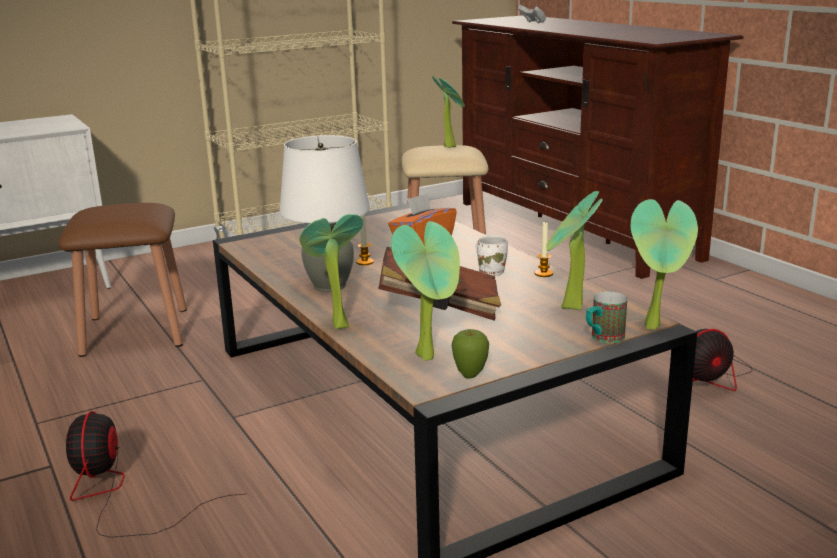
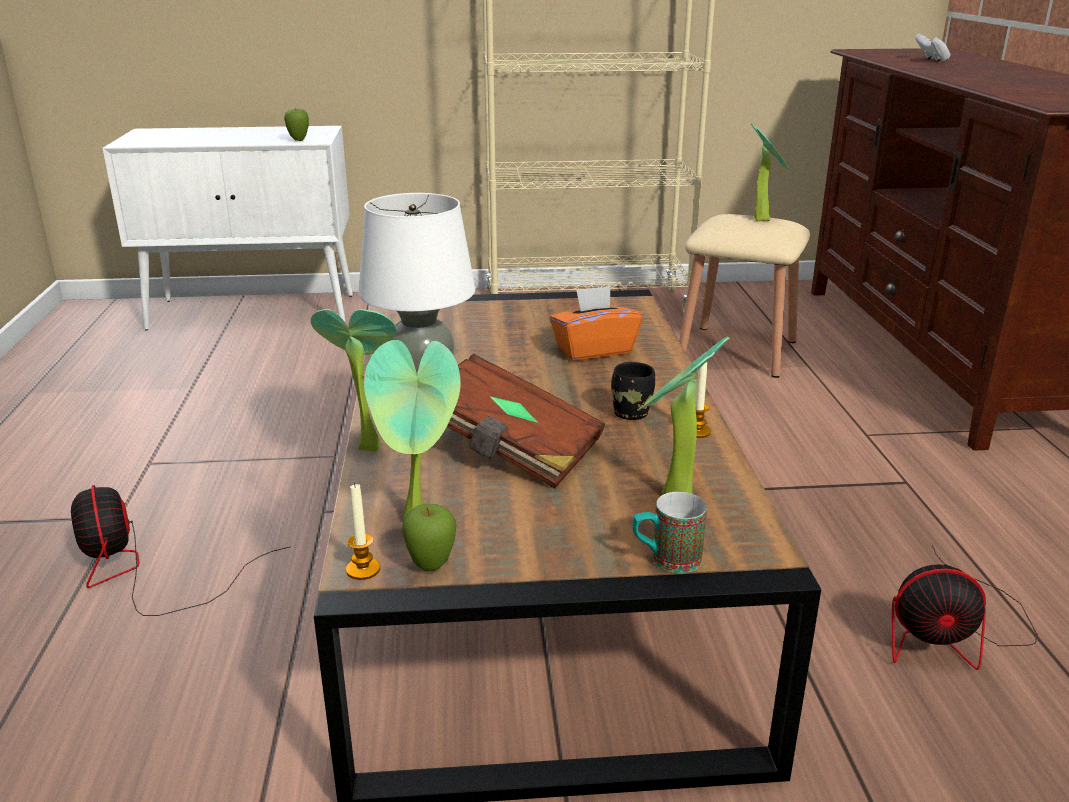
camera: 25 degrees right, 5 degrees up
brown stool [59,203,187,357] -> none
fan [66,411,245,538] -> fan turned 45 degrees counterclockwise [71,485,290,616]
candle [356,214,374,265] -> candle moved to [346,483,380,580]
white mug [476,235,508,276] -> black mug [611,362,655,420]
potted plant [631,199,698,330] -> none
none -> apple [284,107,309,141]

